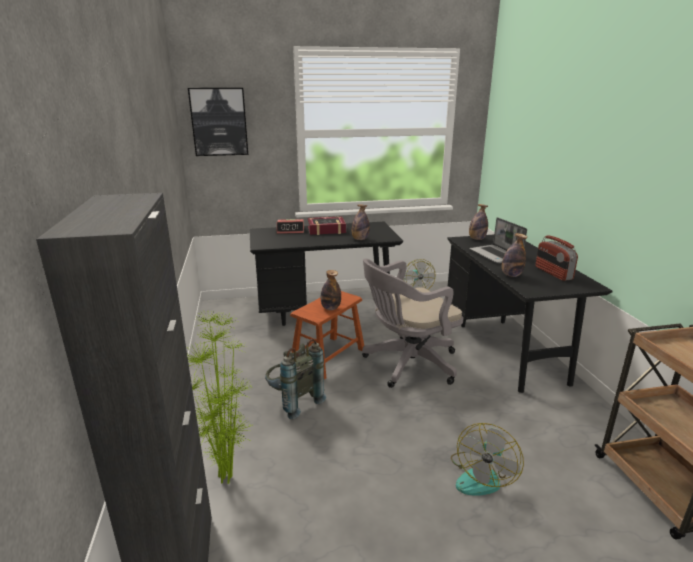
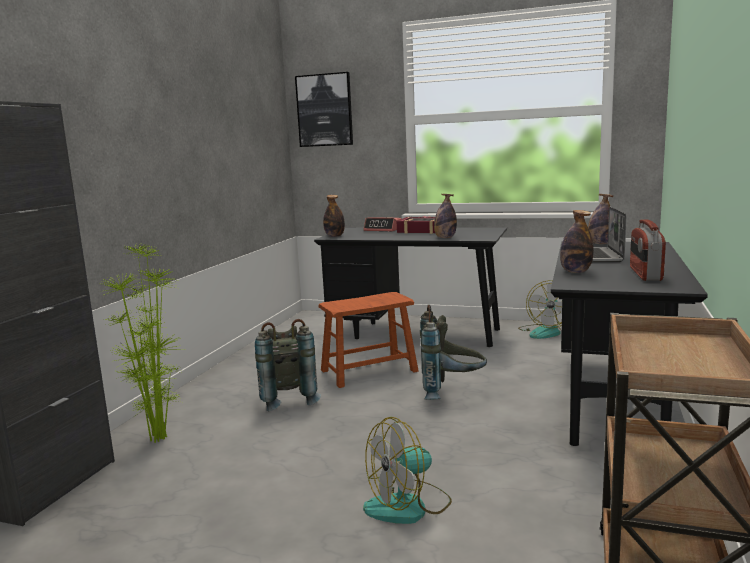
camera: 30 degrees right, 10 degrees down
bottle [321,270,341,310] -> bottle moved to [323,195,345,237]
grey office chair [362,258,463,388] -> grey backpack [420,305,487,400]

